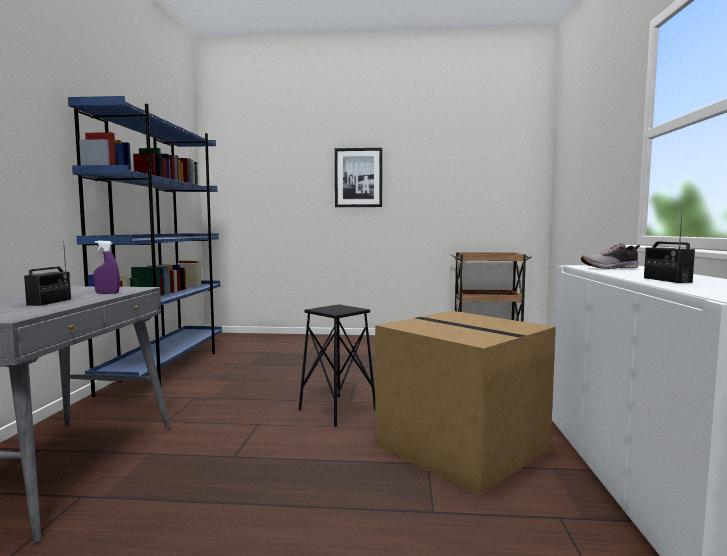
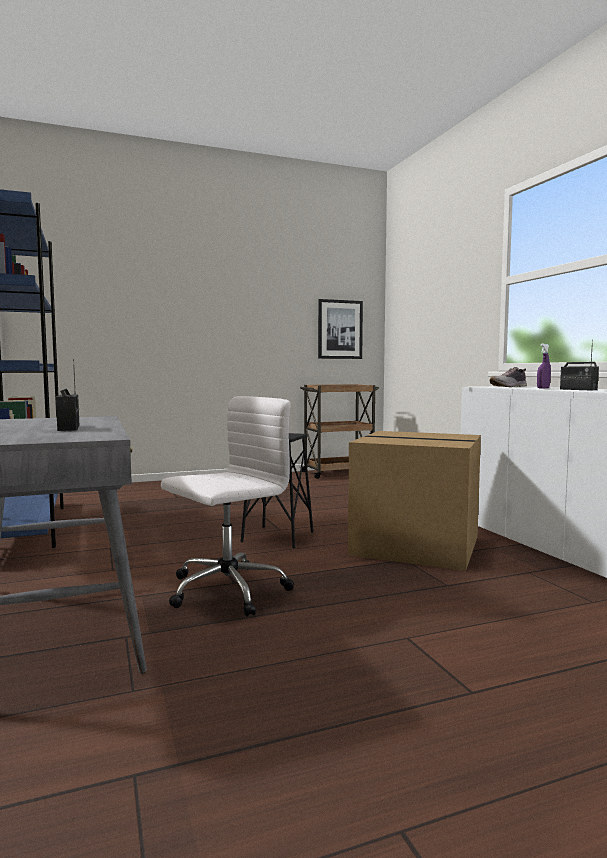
camera: 25 degrees left, 0 degrees up
purple spray bottle [93,241,120,294] -> purple spray bottle moved to [537,344,551,388]
picture [335,148,382,207] -> picture moved to [318,299,363,359]
none -> white office chair [161,396,294,616]

